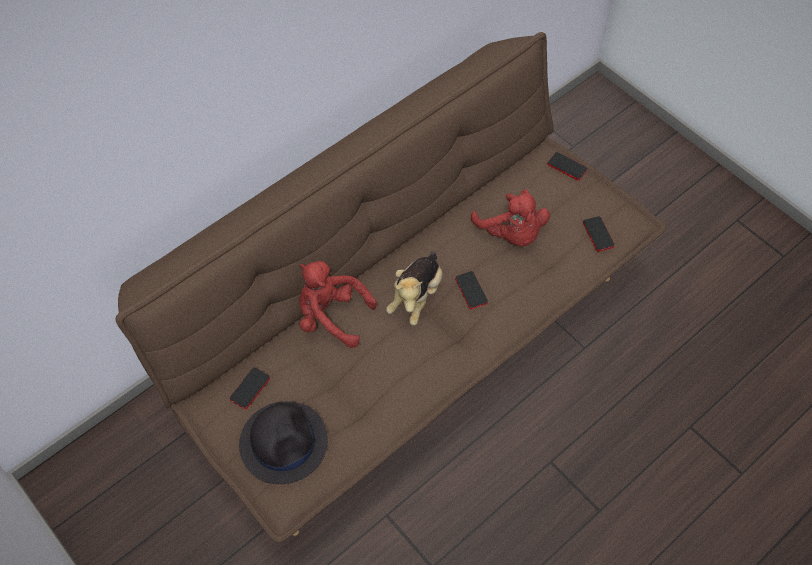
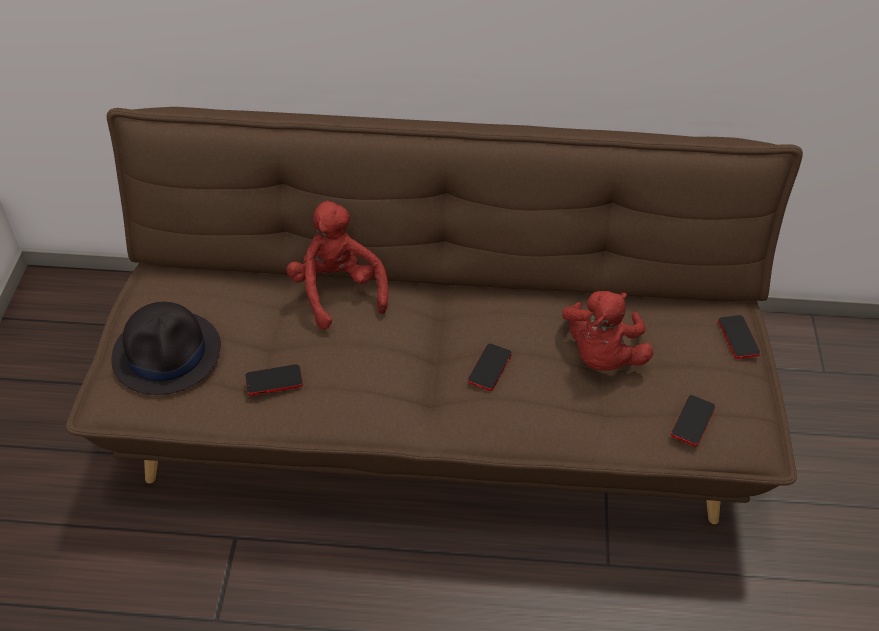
camera: 45 degrees right, 10 degrees down
phone [230,367,270,409] -> phone moved to [245,364,303,395]
plush toy [386,251,443,326] -> none

